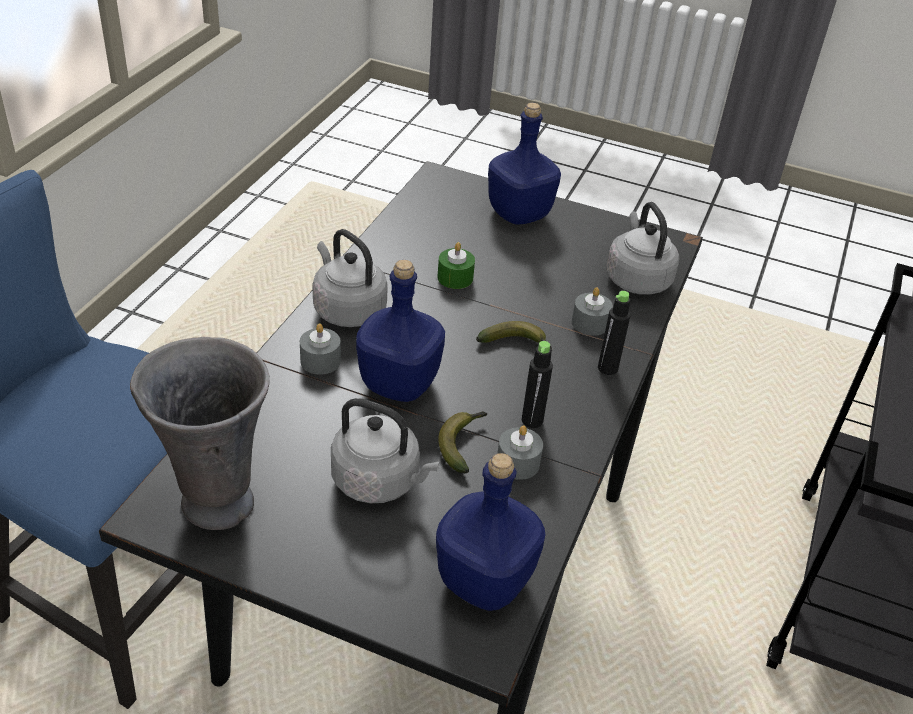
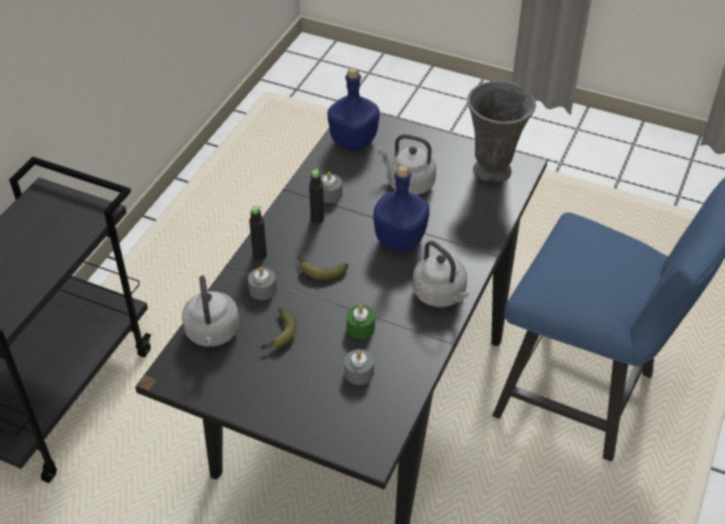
camera: 175 degrees left, 5 degrees up
grey candle [300,324,341,375] -> grey candle moved to [344,349,374,385]
banana [438,411,487,473] -> banana moved to [261,307,296,349]
blue bottle [488,103,561,225] -> none

